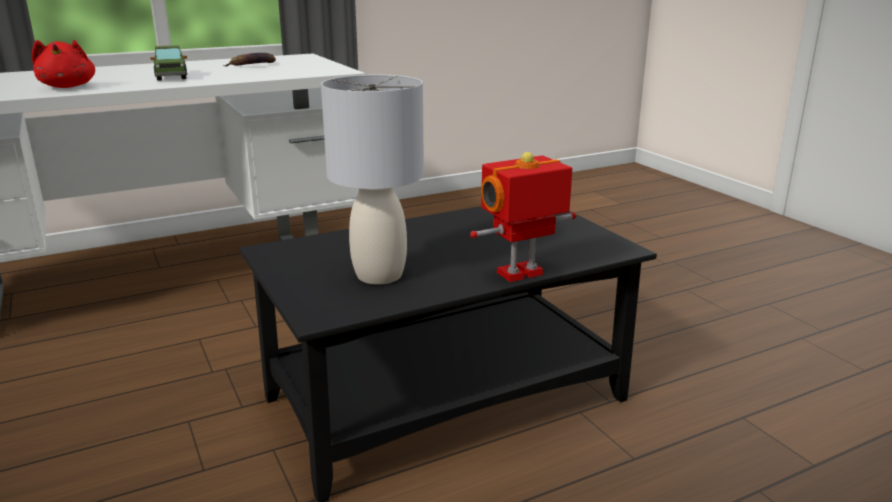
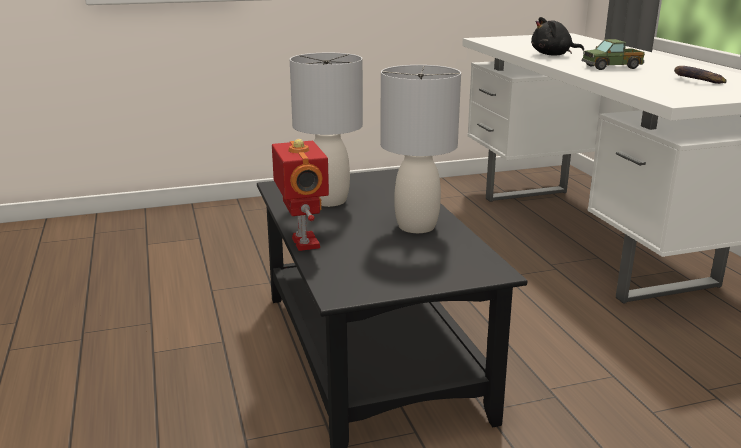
camera: 100 degrees right, 0 degrees up
red plush toy [32,40,95,88] -> black plush toy [531,17,584,56]
none -> grey table lamp [380,65,461,233]

